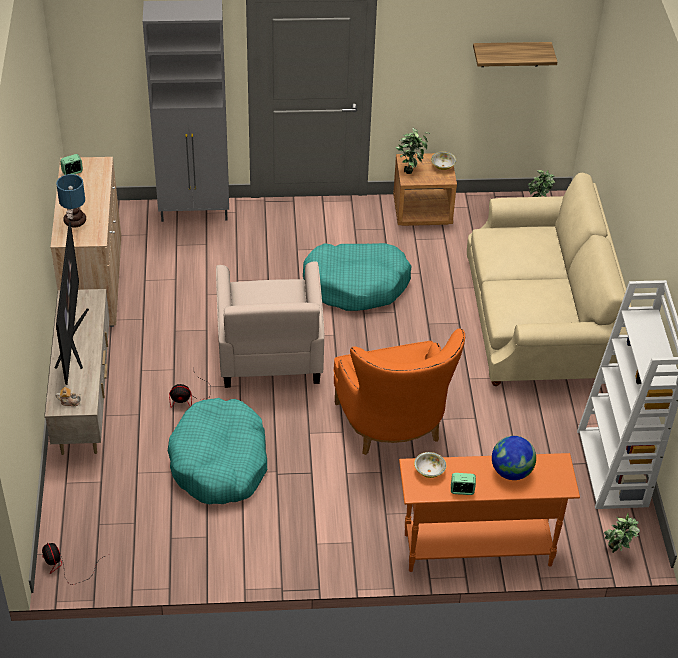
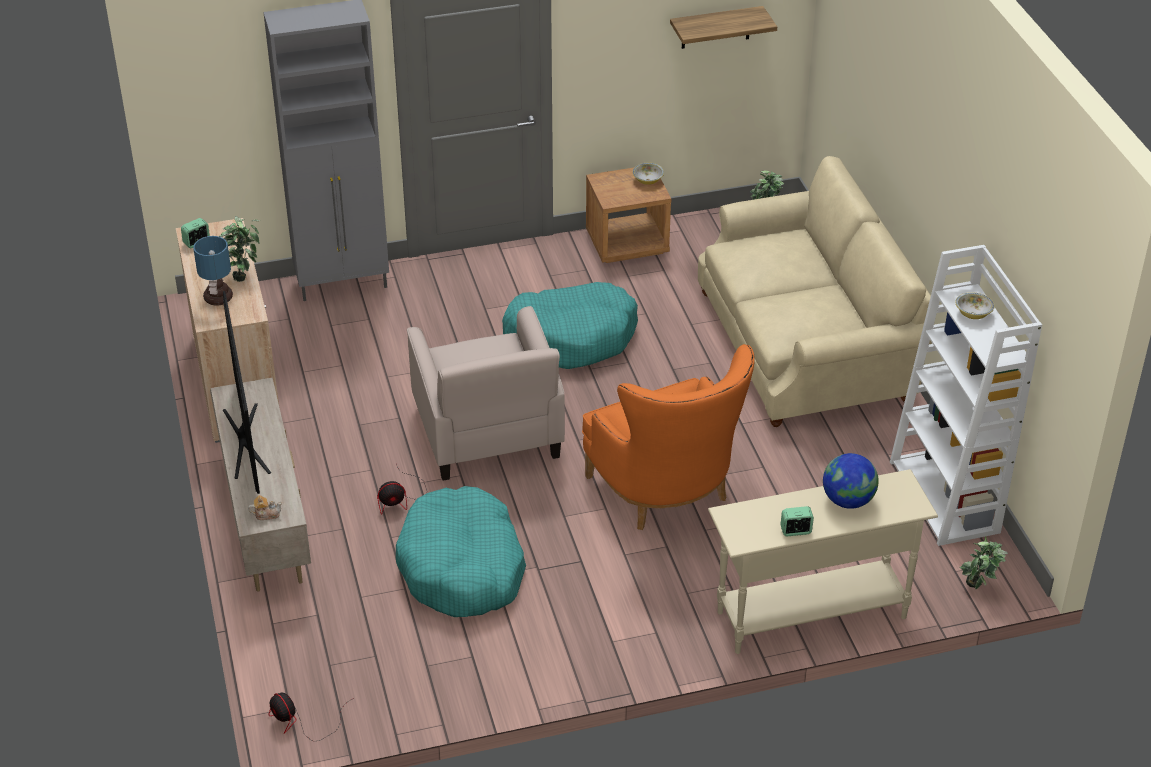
camera: 10 degrees left, 5 degrees down
potted plant [395,128,430,174] -> potted plant moved to [219,216,260,282]
orange console table [399,453,580,572] -> beige console table [708,469,938,654]
bowl [414,452,446,478] -> bowl moved to [955,292,995,319]

